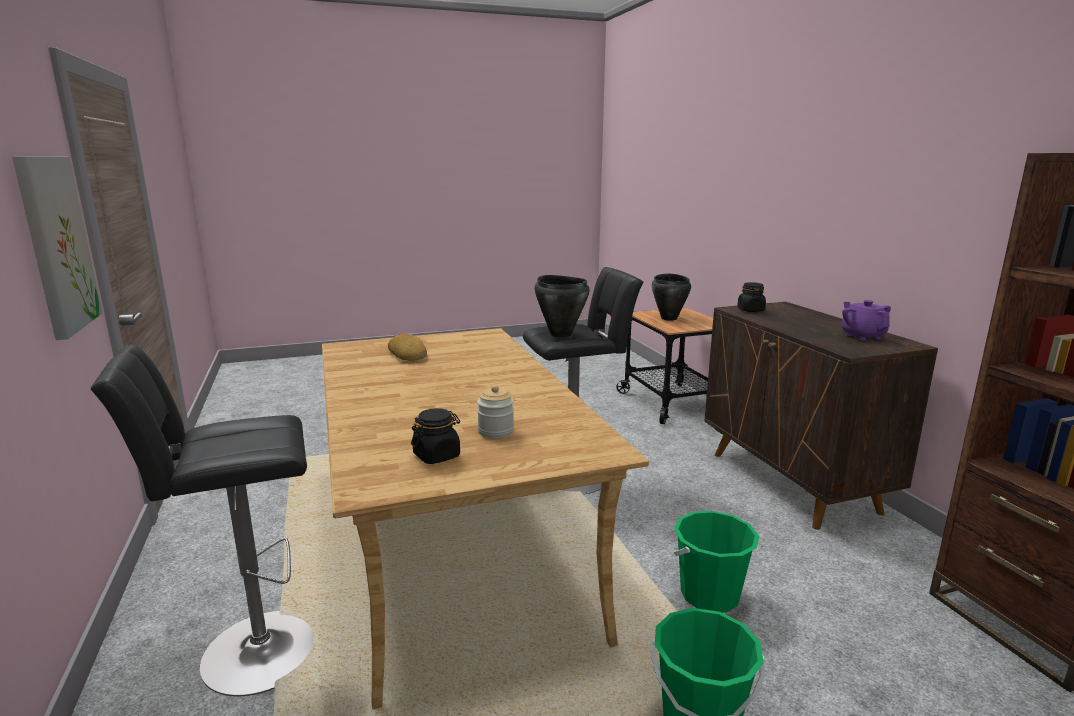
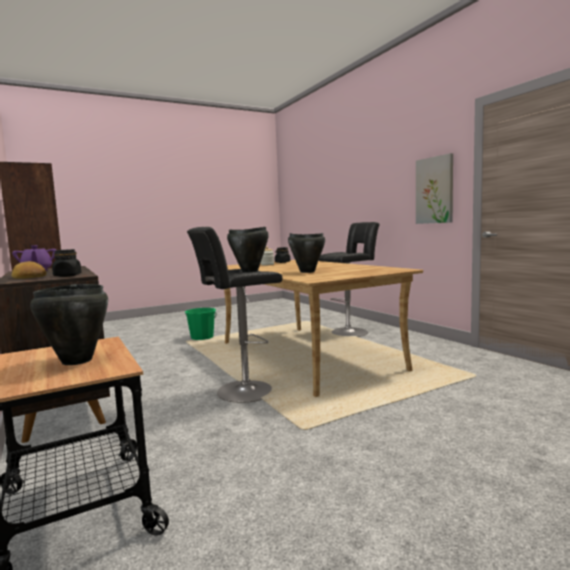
camera: 170 degrees right, 10 degrees down
bread [388,334,427,361] -> bread moved to [12,261,47,279]
green bucket [674,511,759,613] -> none
none -> black cooking pot [288,233,325,273]

